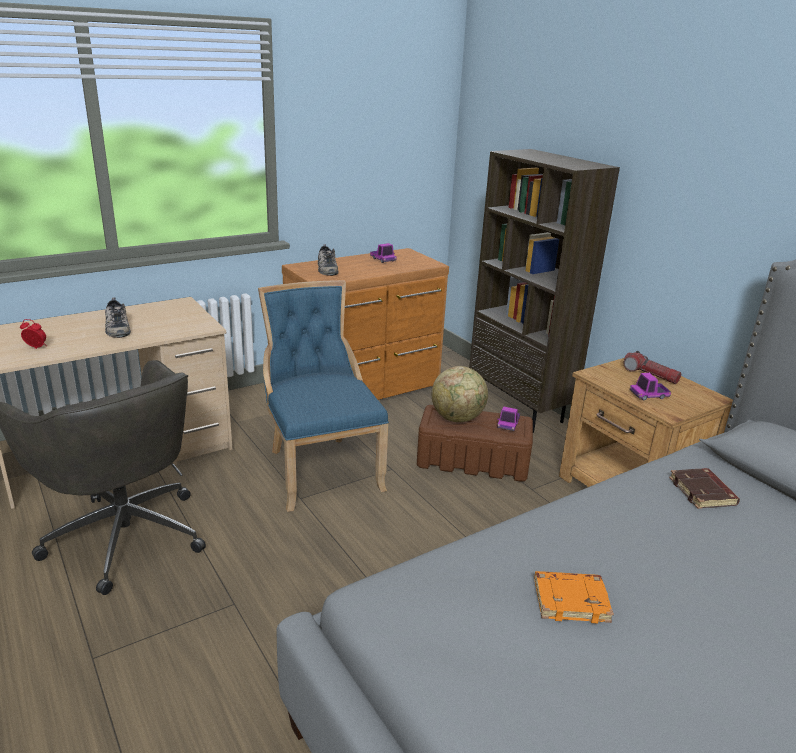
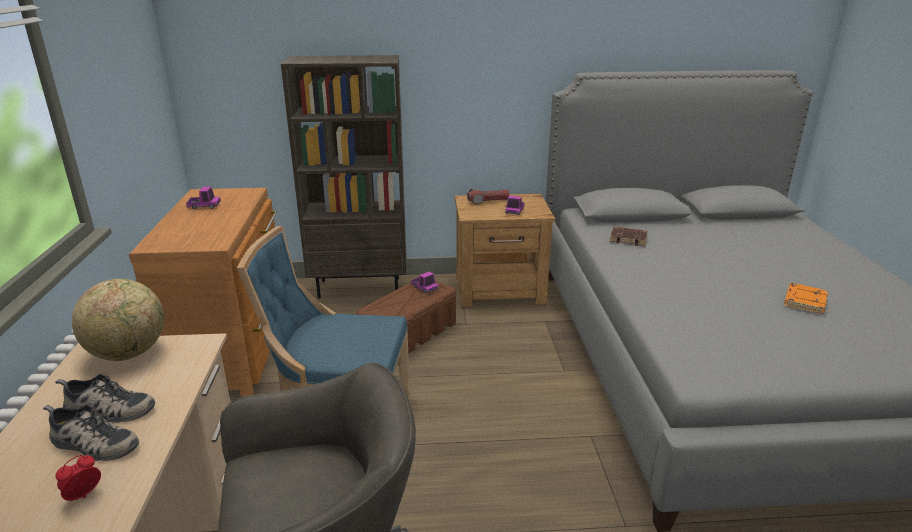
camera: 60 degrees left, 0 degrees up
shoe [318,244,339,276] -> shoe moved to [43,404,139,461]
globe [432,366,488,422] -> globe moved to [72,279,164,361]
orange book [534,571,614,623] -> orange book moved to [784,283,828,314]

